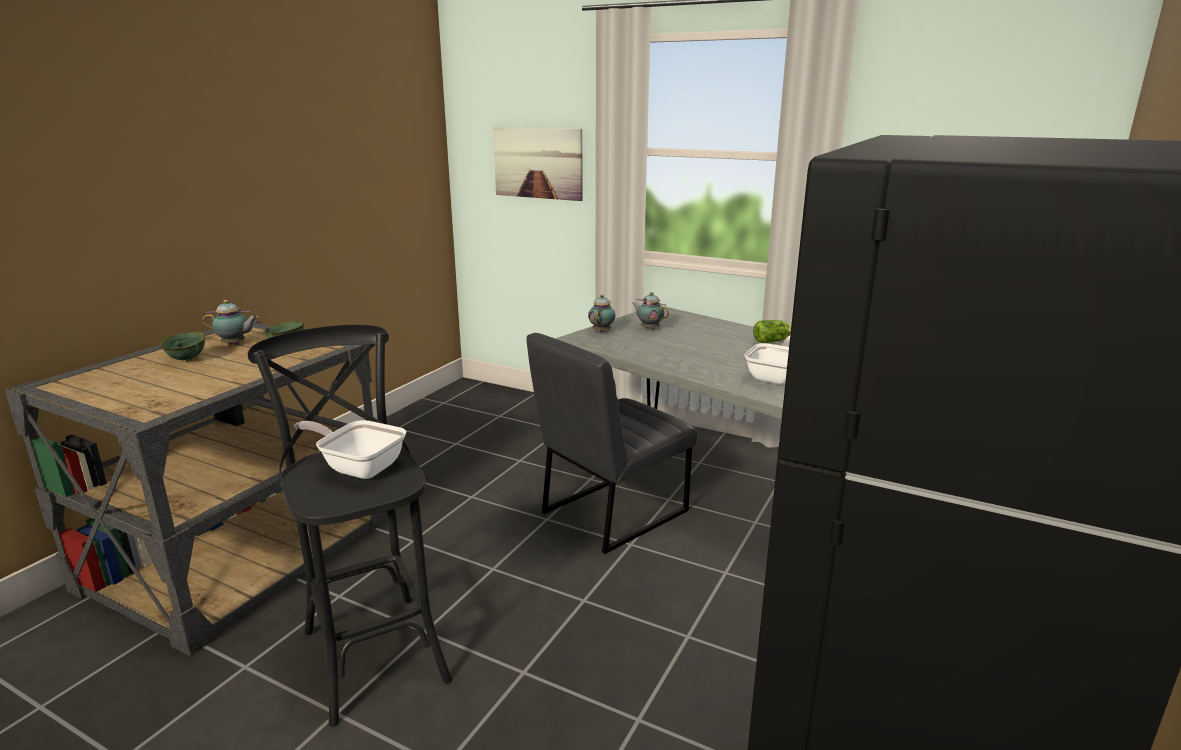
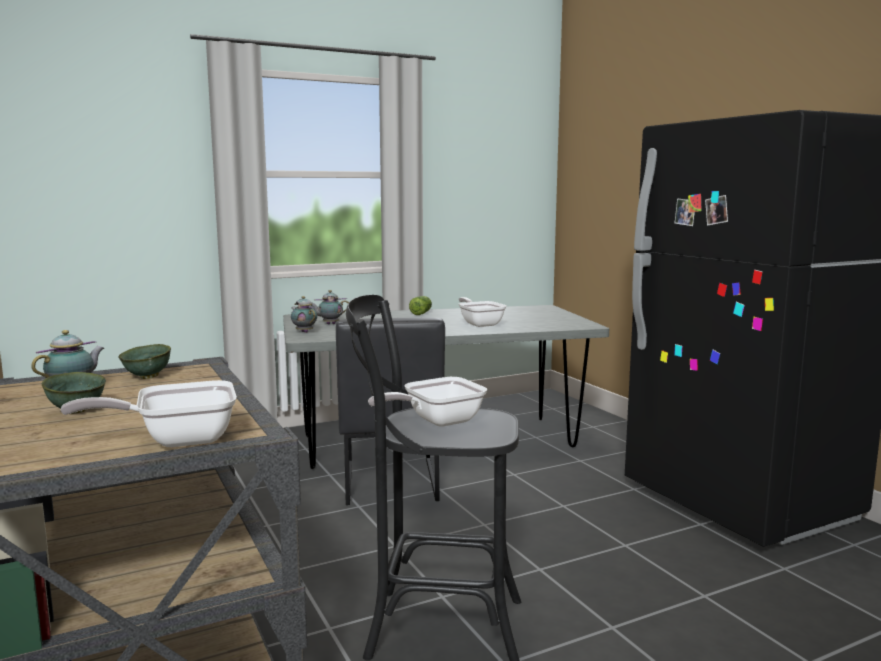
camera: 55 degrees left, 10 degrees down
picture [493,127,583,201] -> none
none -> frying pan [61,380,237,447]

